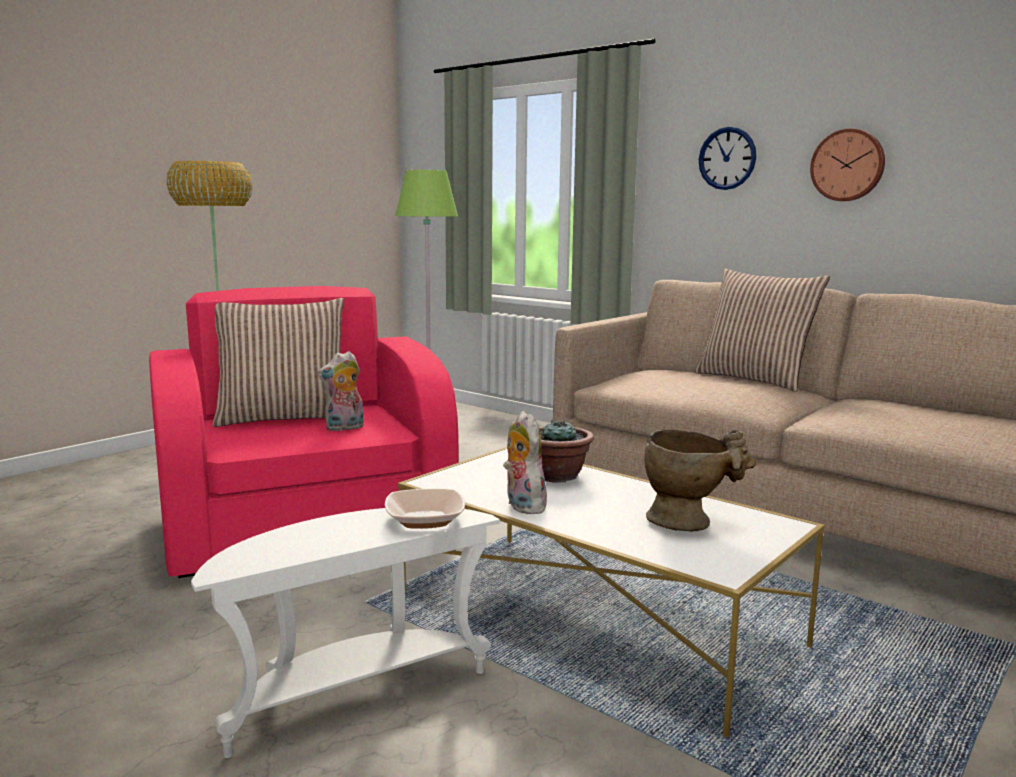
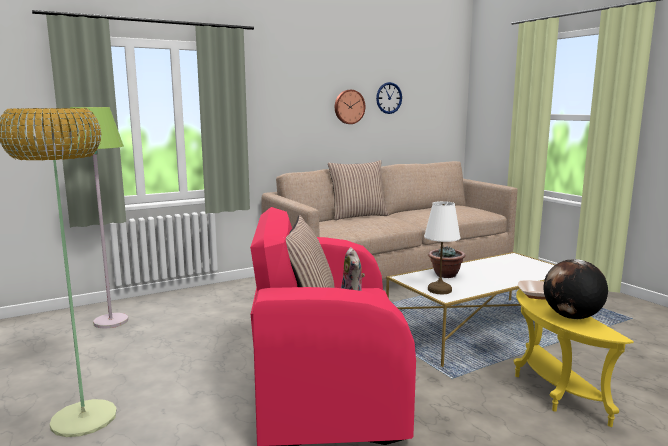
camera: 70 degrees left, 0 degrees up
white side table [191,508,500,758] -> yellow side table [513,289,634,427]
plush toy [503,411,549,514] -> none
beige vase [644,430,756,531] -> none
wall clock [699,127,756,190] -> wall clock moved to [376,82,402,114]
none -> white table lamp [424,201,461,294]
none -> globe [544,259,608,319]

